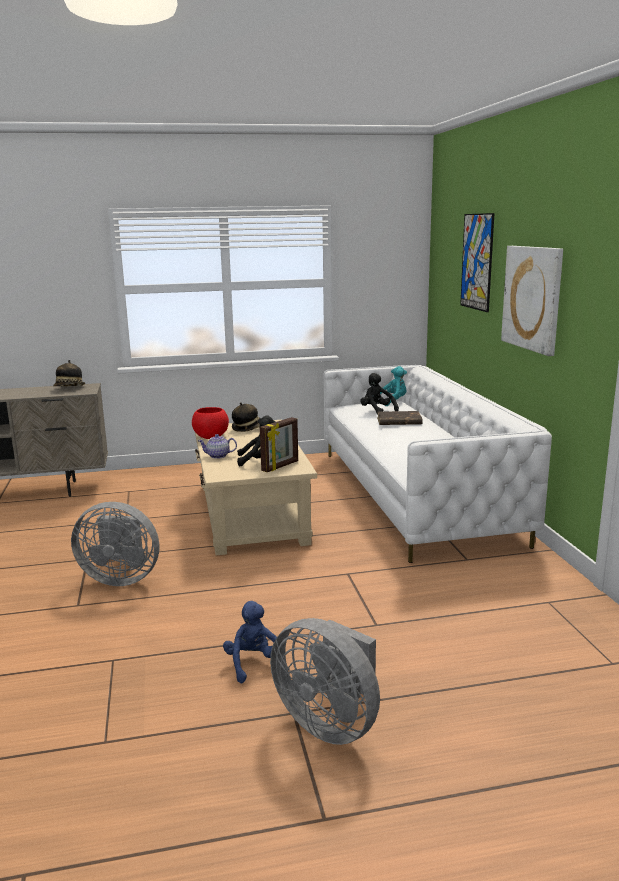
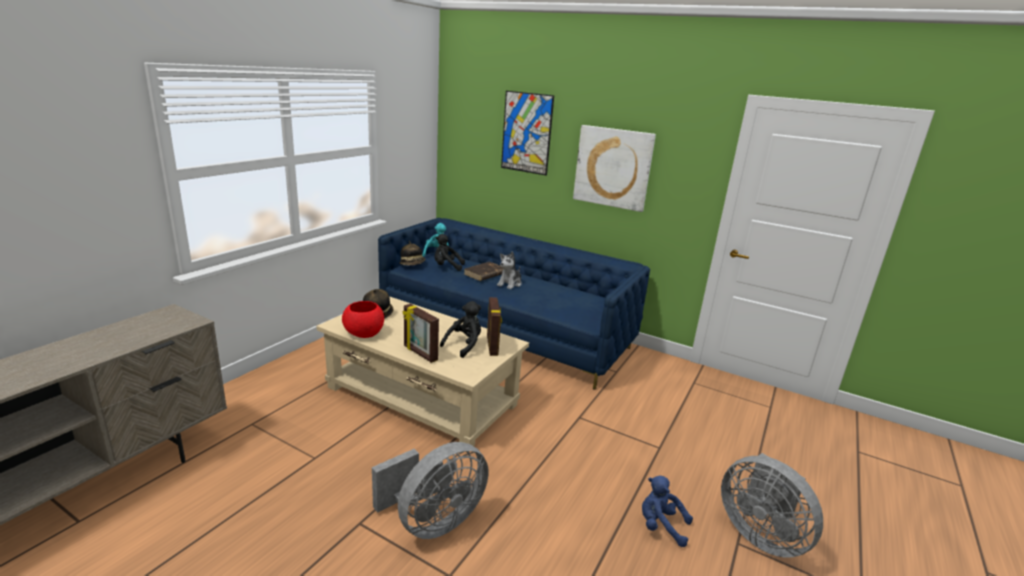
camera: 50 degrees left, 5 degrees up
hat [53,360,85,386] -> hat moved to [399,241,425,265]
teapot [198,434,237,459] -> picture frame [403,304,439,363]
grey fan [270,618,380,745] -> grey fan turned 60 degrees clockwise [721,453,823,558]
white sofa [323,365,552,563] -> blue sofa [378,218,650,390]
none -> plush toy [497,251,522,289]

